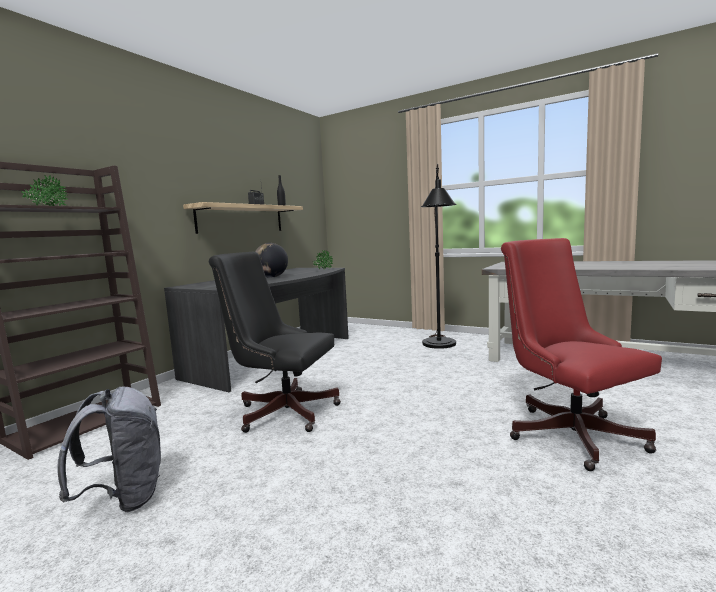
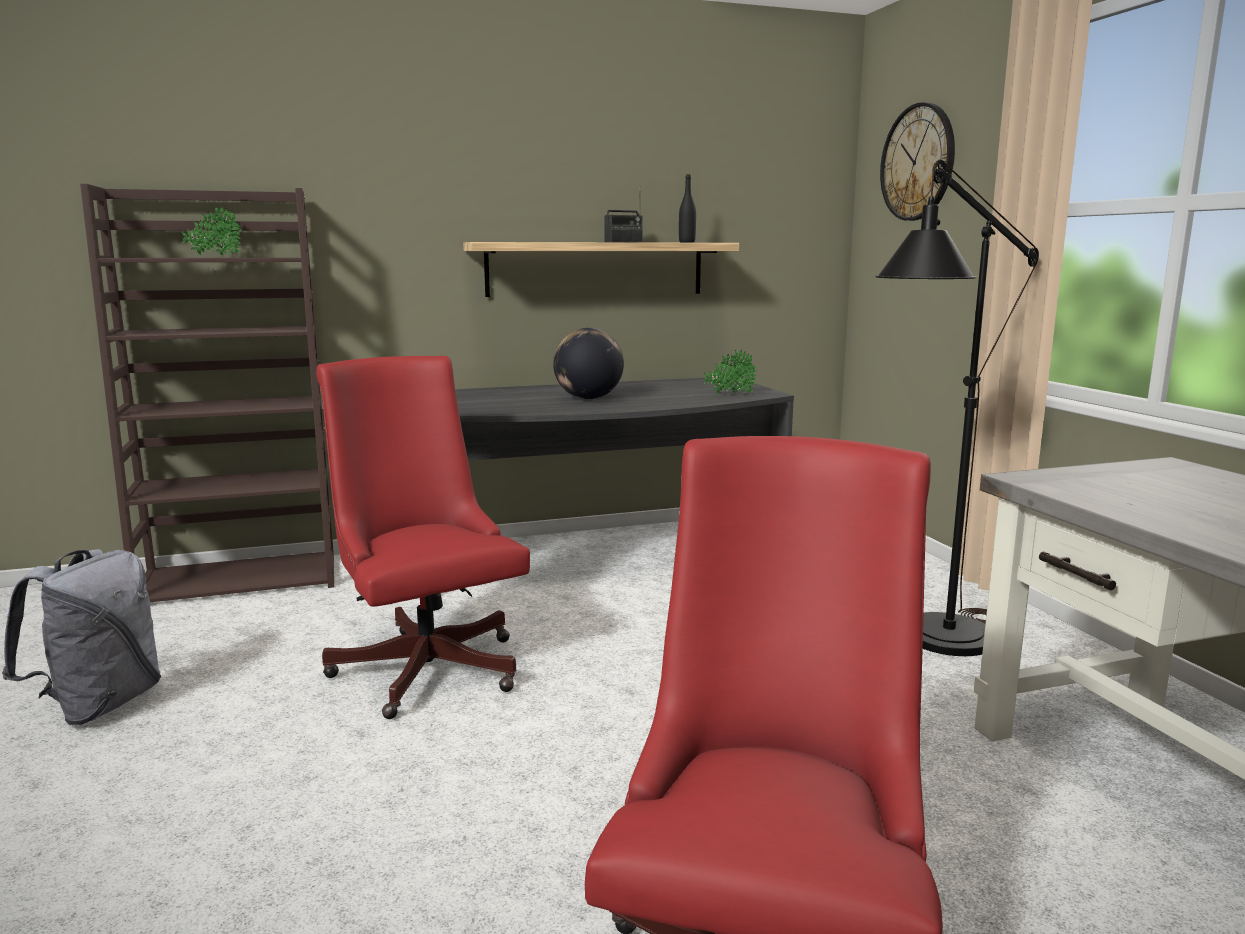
camera: 40 degrees right, 5 degrees up
black office chair [209,252,341,433] -> red office chair [316,356,530,719]
none -> wall clock [880,102,955,221]

